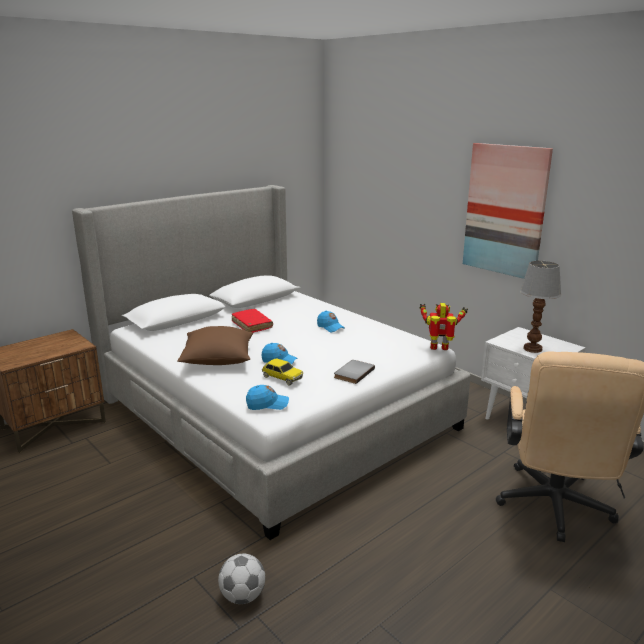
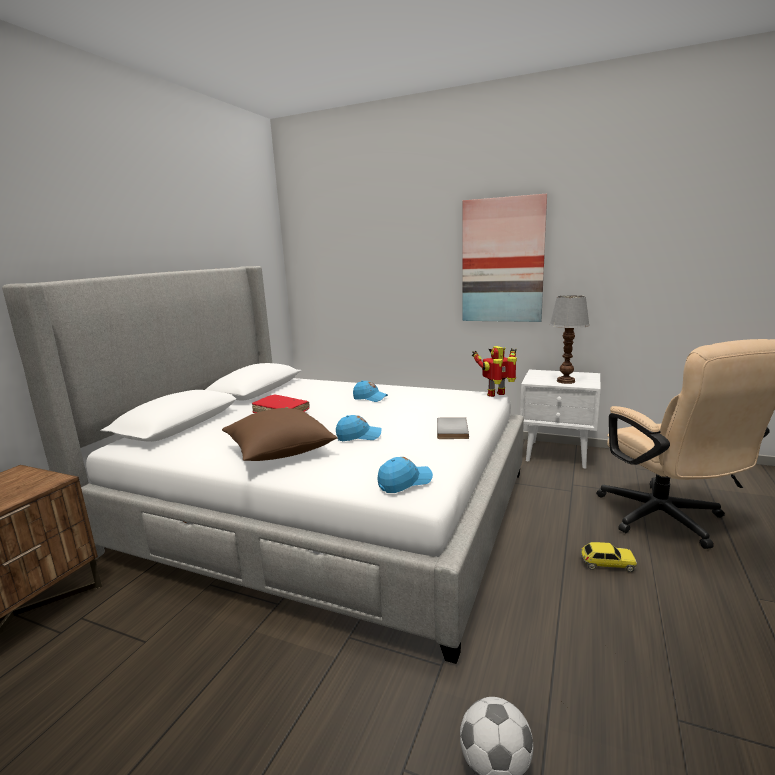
camera: 25 degrees left, 5 degrees down
toy car [262,359,303,386] -> toy car moved to [581,542,637,572]

